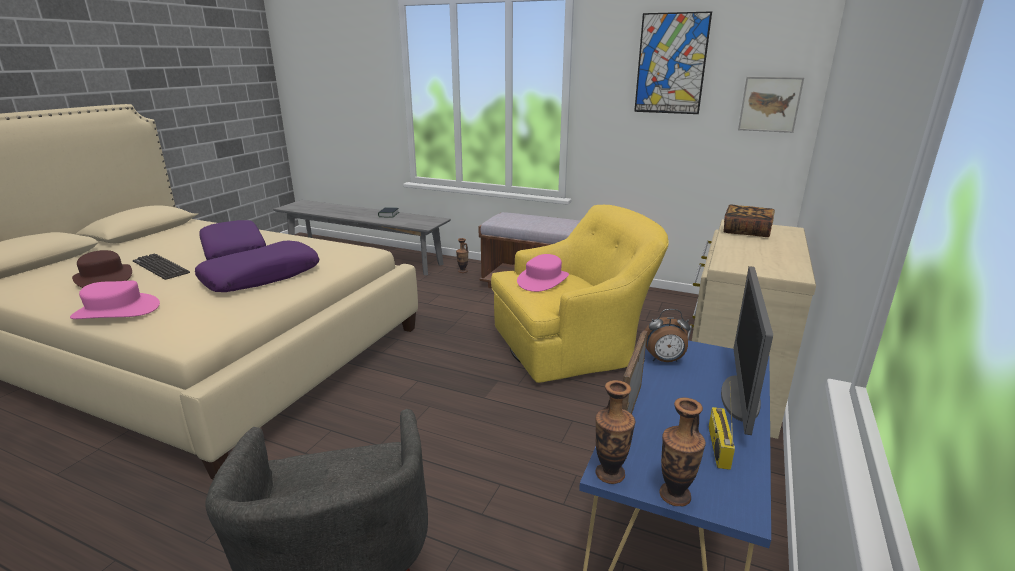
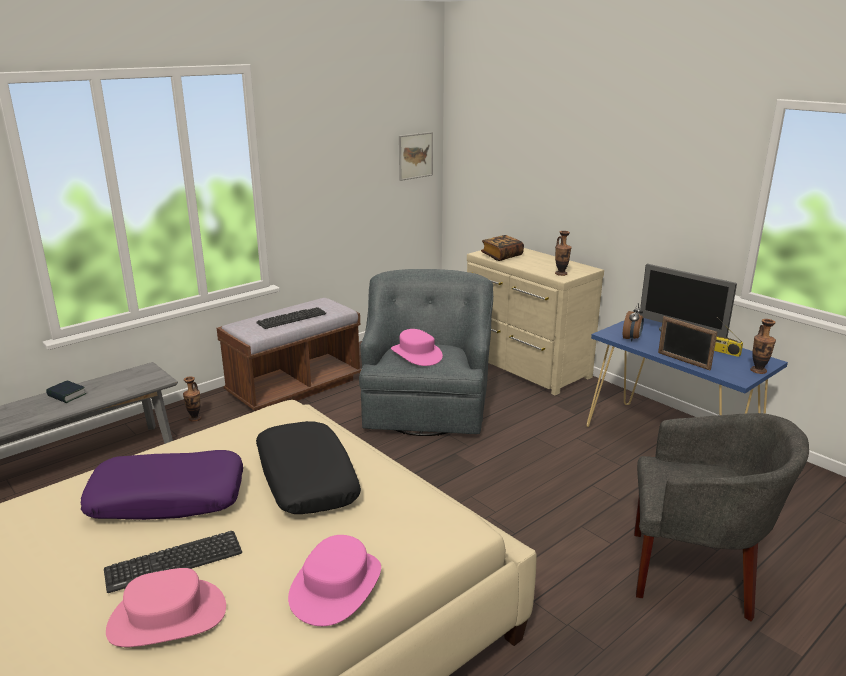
camera: 65 degrees left, 0 degrees up
brown hat [72,250,132,288] -> pink hat [106,568,226,647]
purple pillow [195,241,319,292] -> black pillow [256,421,361,514]
yellow armchair [491,205,669,383] -> grey armchair [359,269,493,436]
vase [596,380,635,484] -> vase moved to [555,231,571,276]
picture [634,11,712,114] -> none
none -> keyboard [256,307,326,329]

